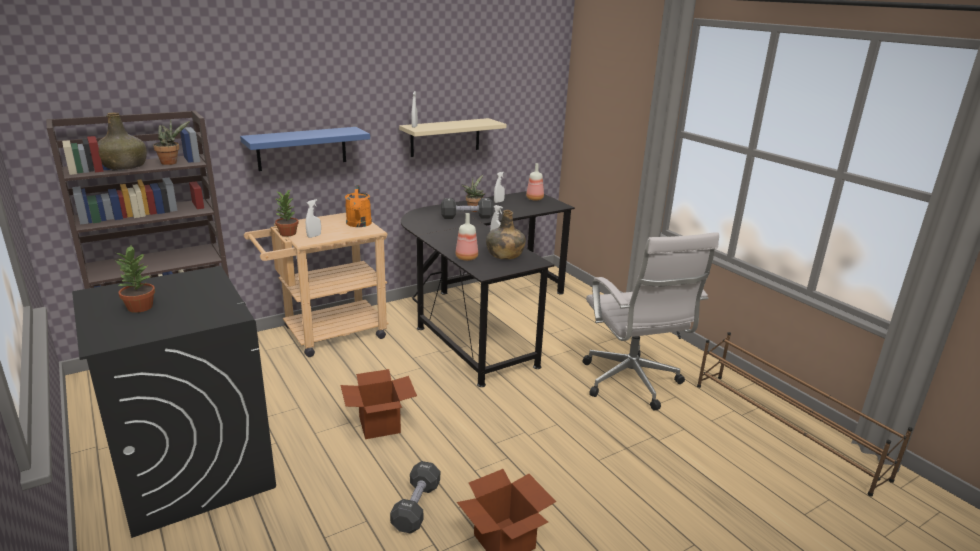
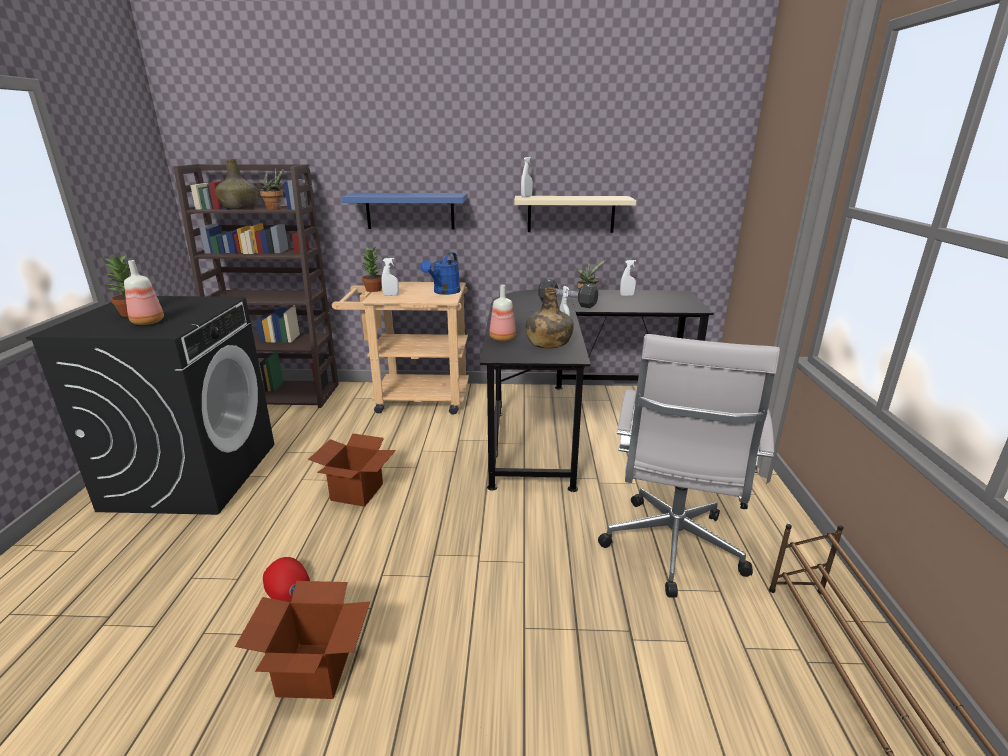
camera: 35 degrees right, 0 degrees up
orange watering can [345,185,372,227] -> blue watering can [420,252,461,295]
black dumbbell [390,461,440,534] -> red cap [263,557,310,603]
bottle [526,163,544,201] -> bottle moved to [124,260,164,325]

